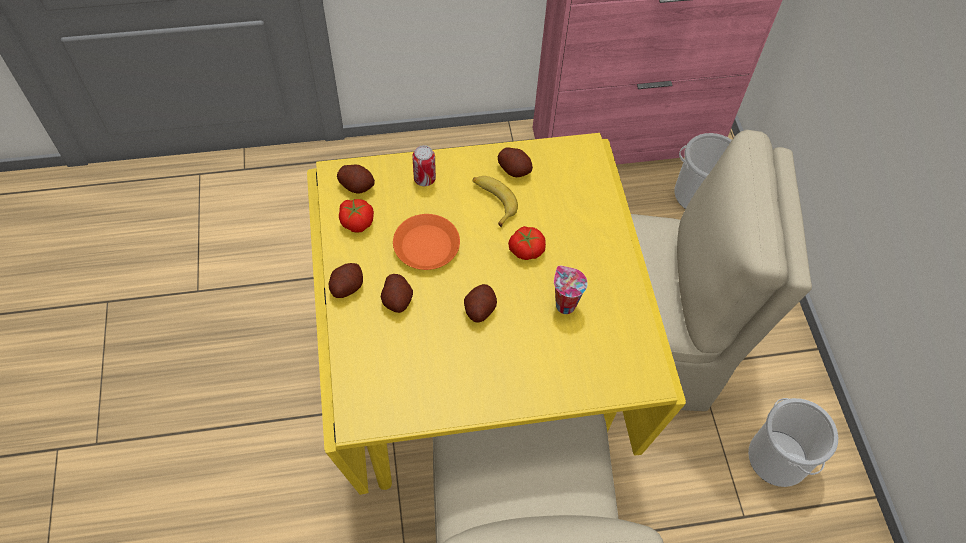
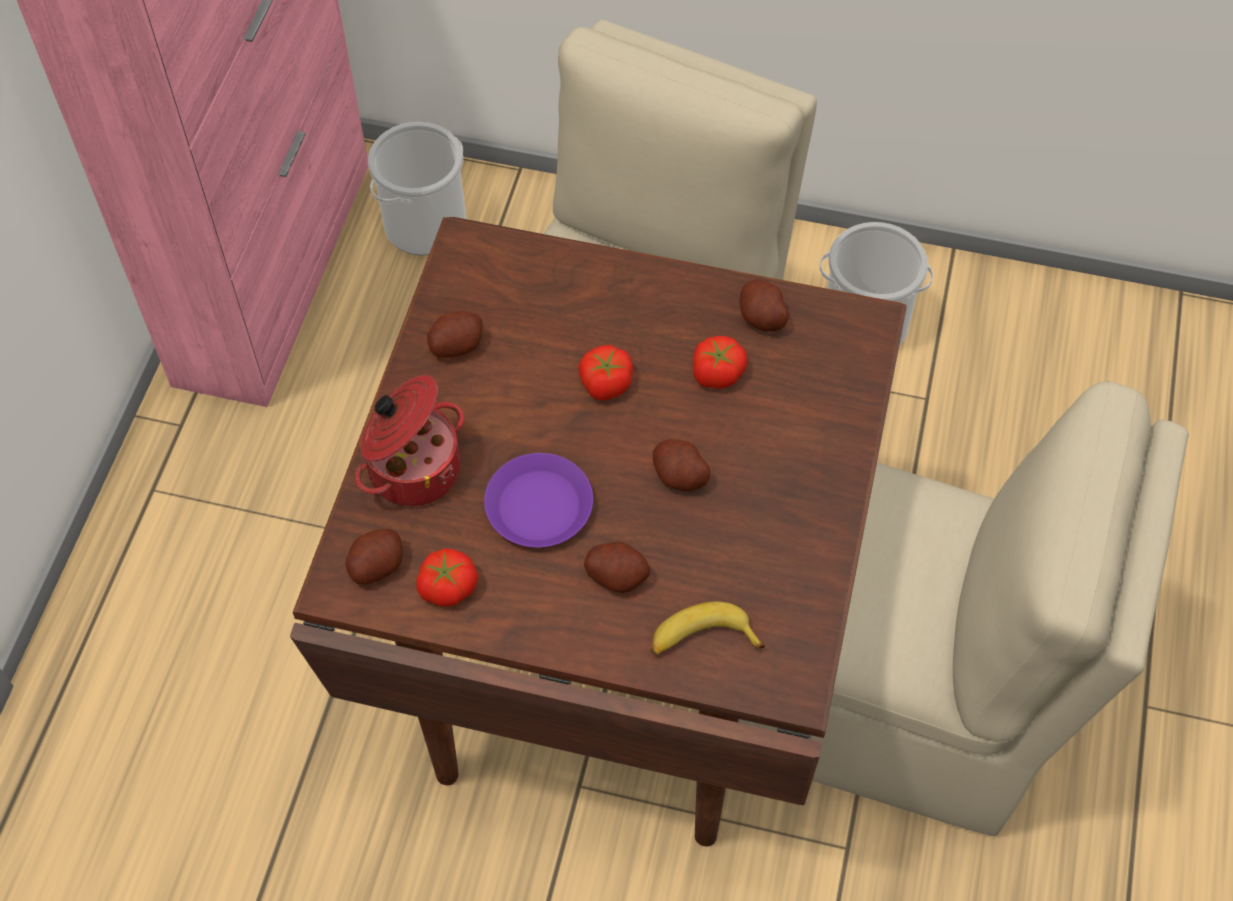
camera: 65 degrees left, 0 degrees up
yellow dining table [307,133,686,495] -> brown dining table [290,217,907,846]
potato [329,263,363,298] -> potato moved to [740,280,789,332]
orange plate [393,214,460,270] -> purple plate [484,453,593,548]
can [412,145,436,186] -> cooking pot [355,375,464,506]
banana [473,176,518,227] -> banana moved to [651,601,765,655]
cup [554,266,588,314] -> tomato [693,336,747,389]

